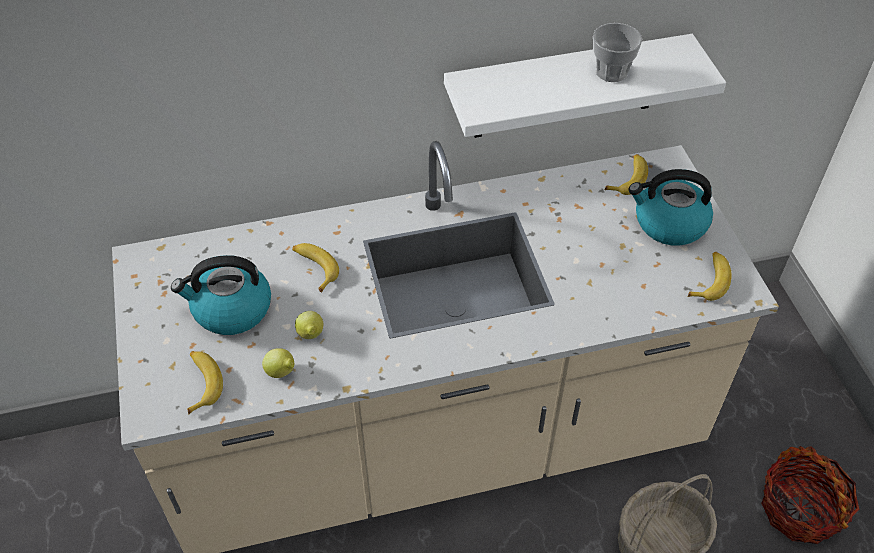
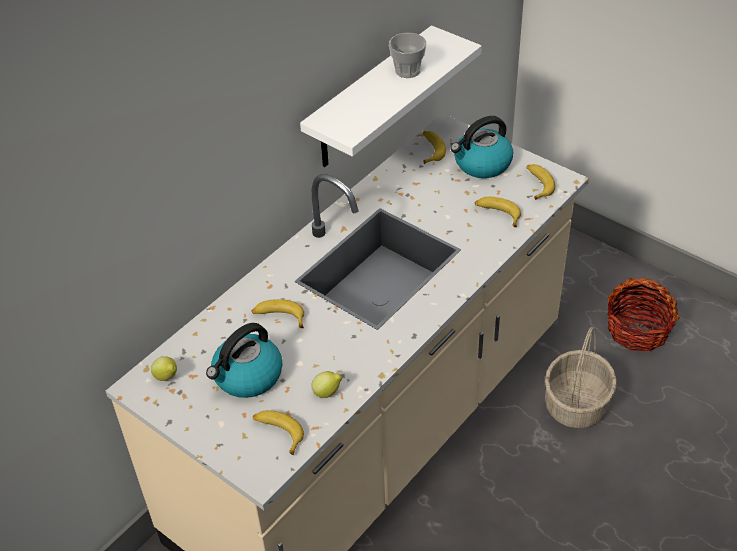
camera: 35 degrees left, 5 degrees down
lemon [295,311,324,339] -> lemon moved to [151,356,177,381]
none -> banana [475,197,521,227]

